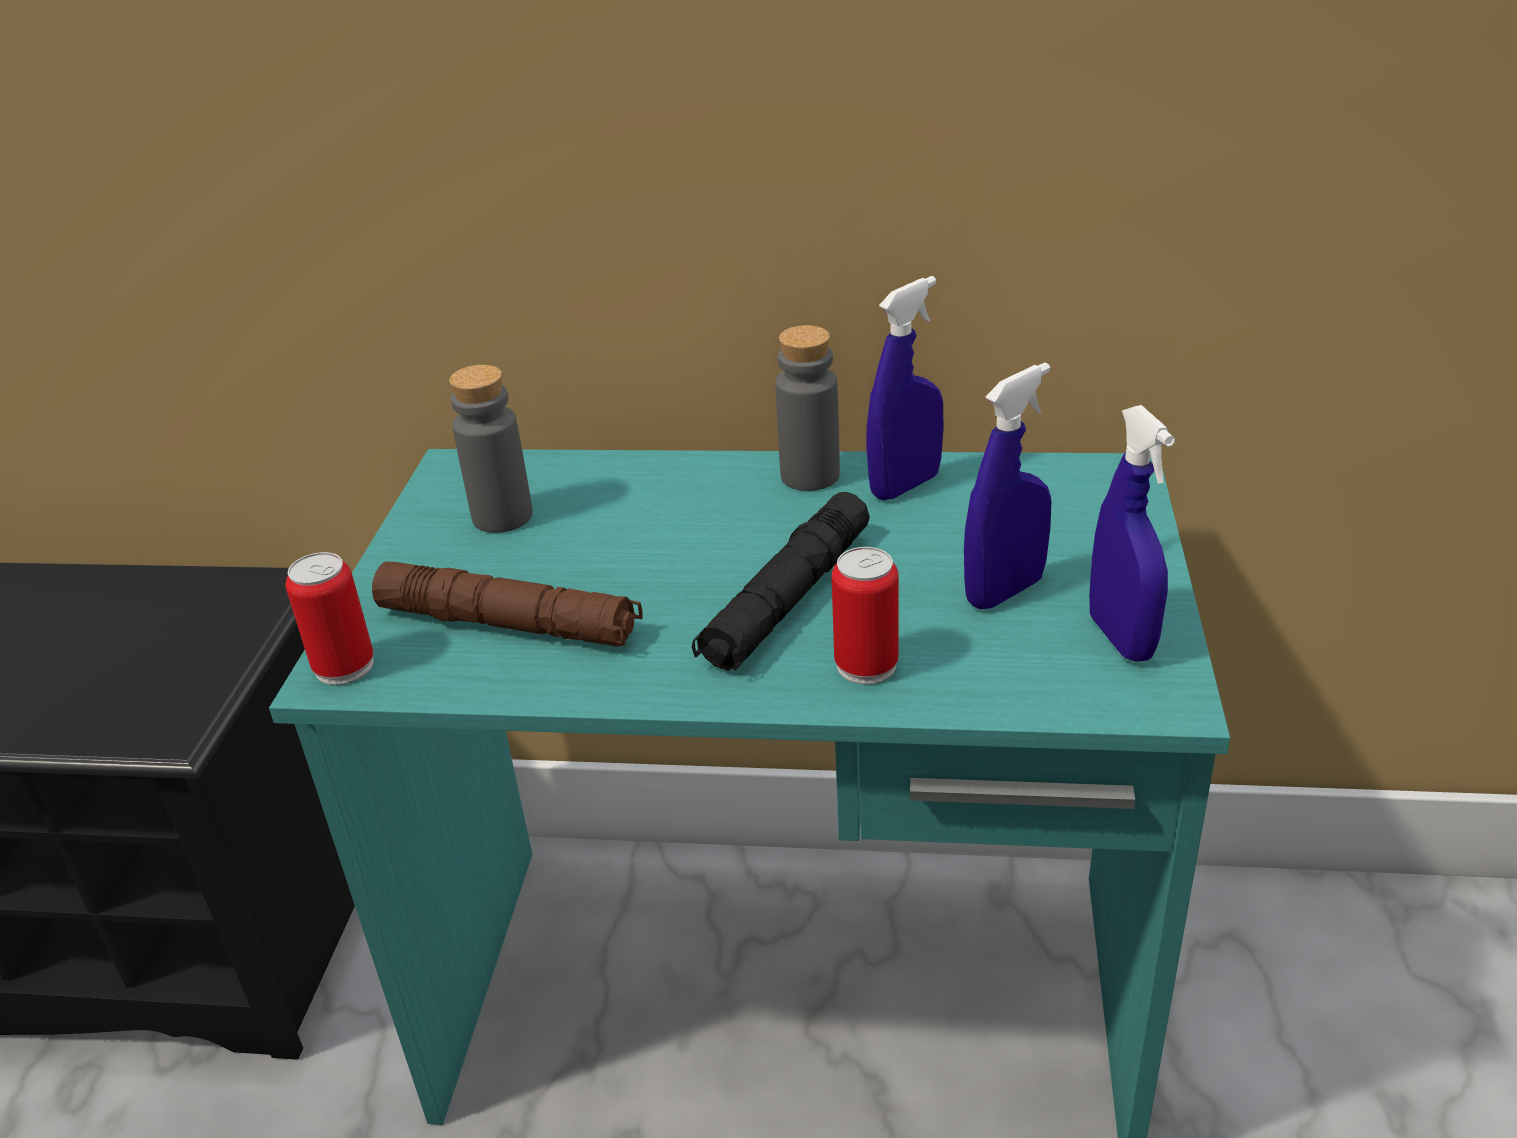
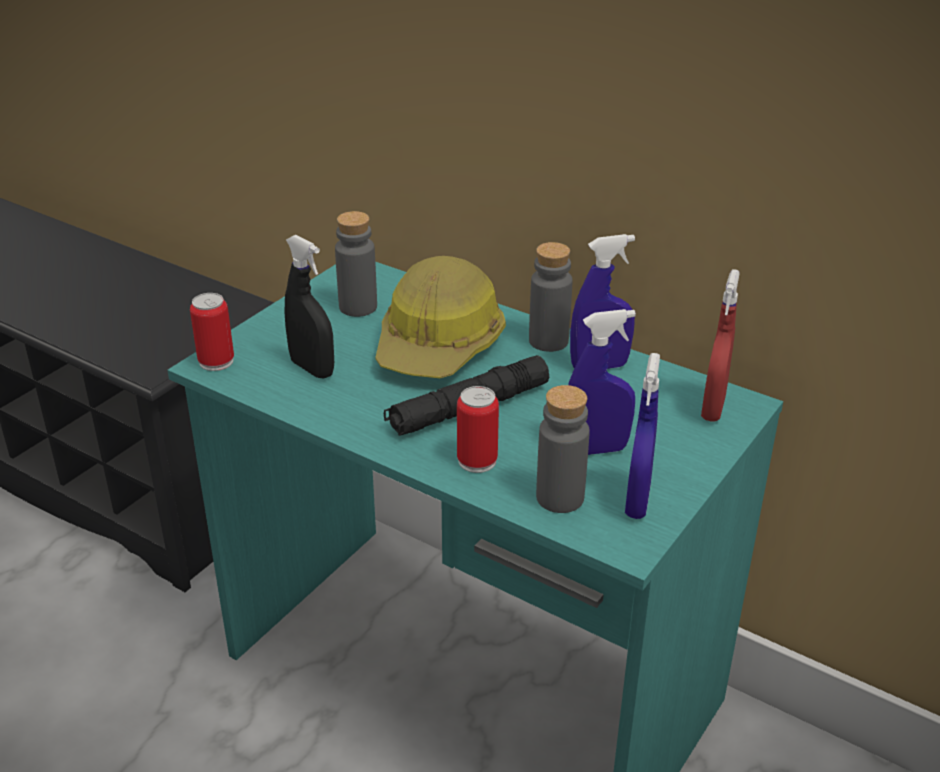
camera: 25 degrees right, 0 degrees up
brown flashlight [372,562,643,647] -> black spray bottle [284,235,334,379]
none -> hard hat [375,256,506,378]
none -> grey bottle [536,385,590,513]
none -> red spray bottle [701,269,740,422]

